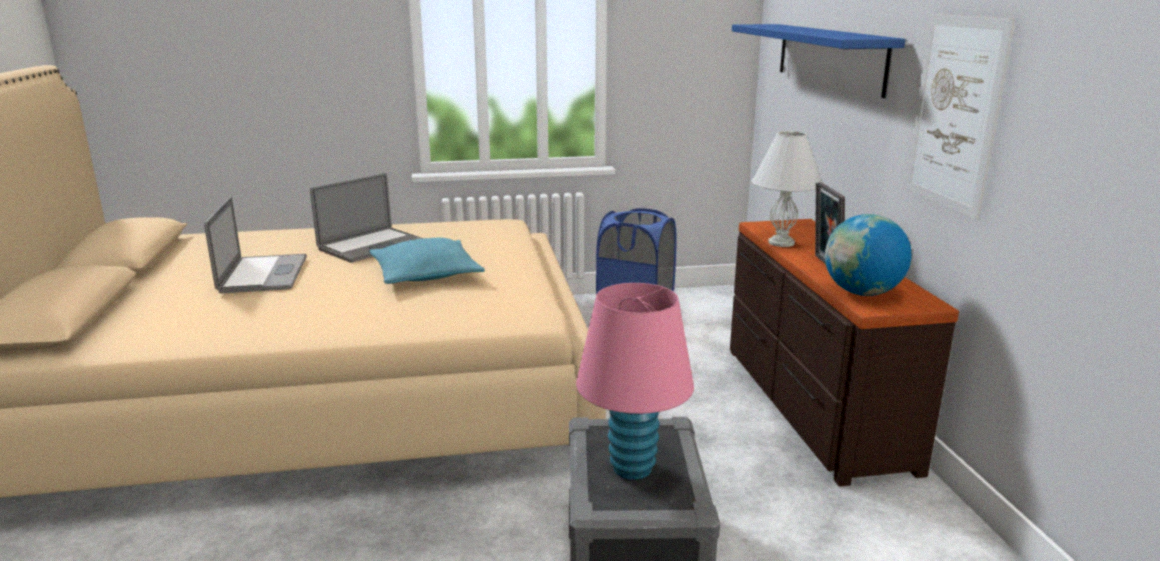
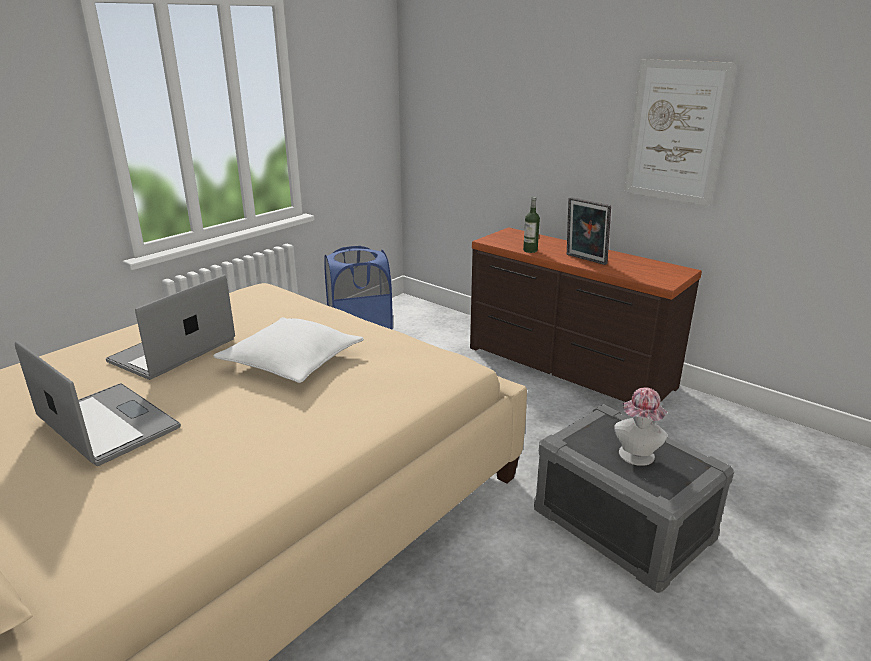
camera: 40 degrees left, 5 degrees up
laptop [310,173,424,263] -> laptop turned 150 degrees counterclockwise [106,275,235,380]
turquoise pillow [369,238,485,284] -> white pillow [213,317,364,383]
pink table lamp [576,283,694,480] -> hat [614,387,667,466]
blue shelf [732,24,905,98] -> none
white table lamp [752,131,822,247] -> bottle [523,197,540,253]
globe [825,214,912,296] -> none

